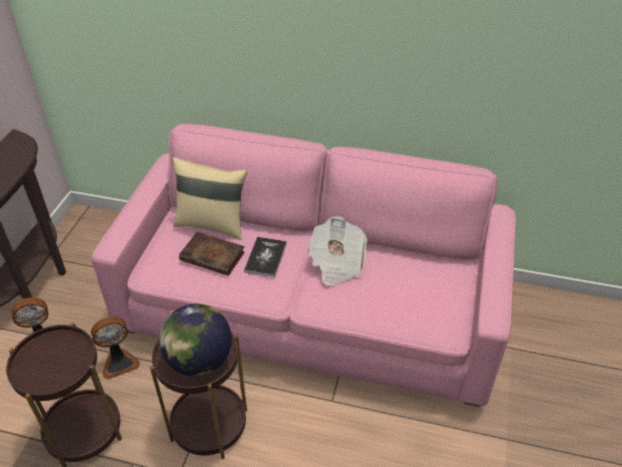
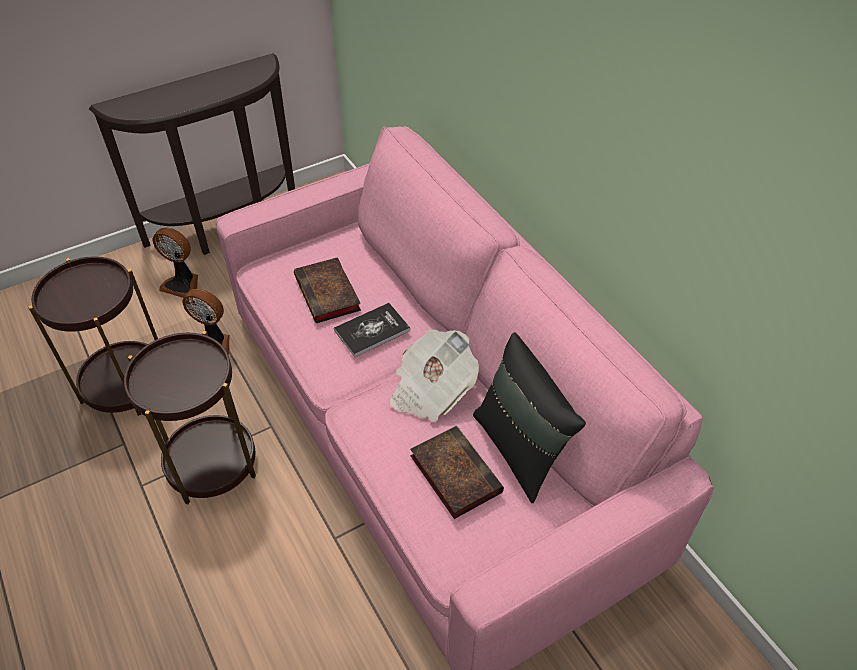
camera: 45 degrees right, 5 degrees up
globe [159,304,232,376] -> none
beige pillow [173,157,247,240] -> none
none -> book [410,426,504,519]
none -> black pillow [473,332,586,503]

